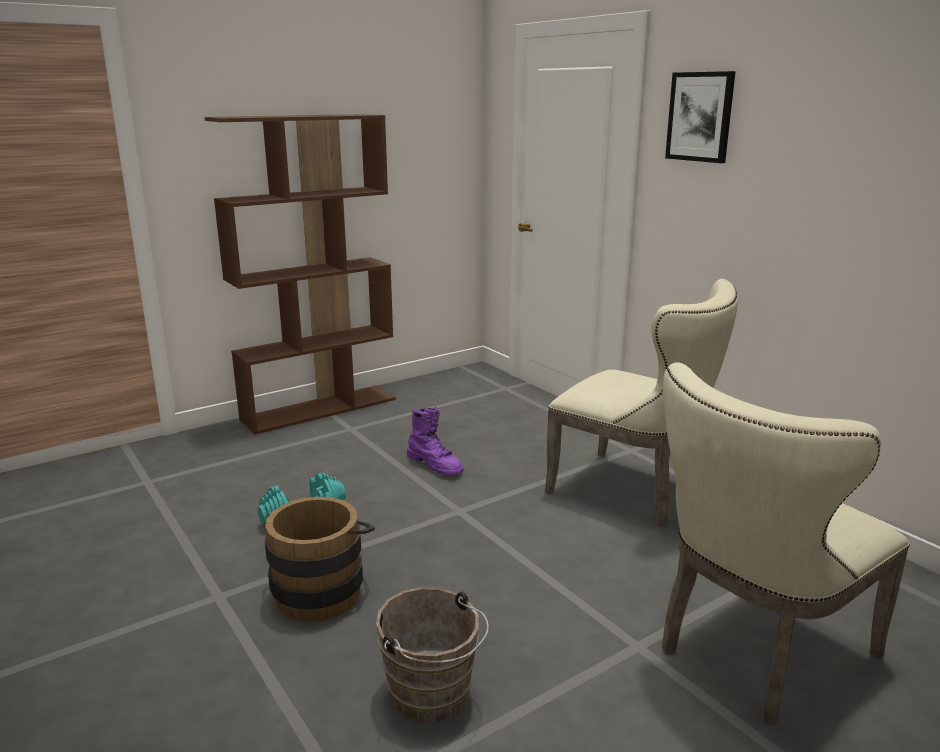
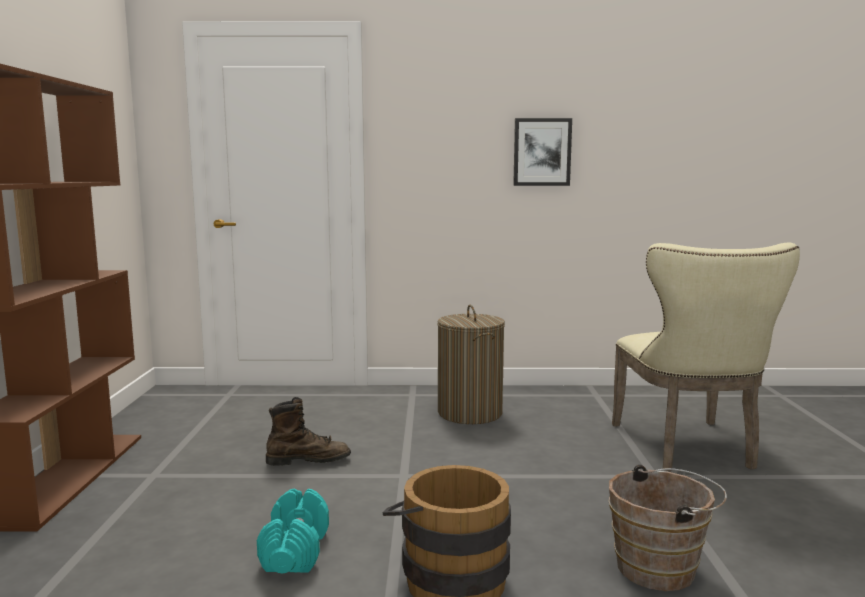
camera: 55 degrees left, 10 degrees down
purple boot [407,407,464,475] -> brown boot [266,397,351,466]
beige chair [545,279,738,527] -> laundry basket [437,305,505,424]
picture [665,71,736,163] -> picture moved to [513,118,572,186]

